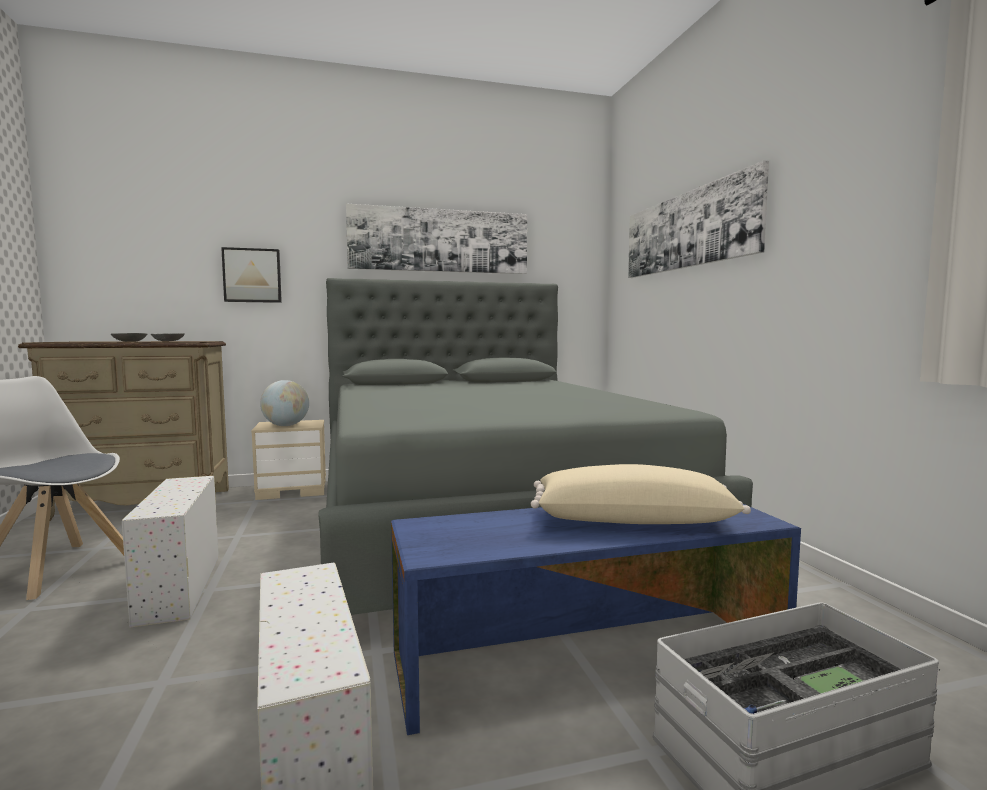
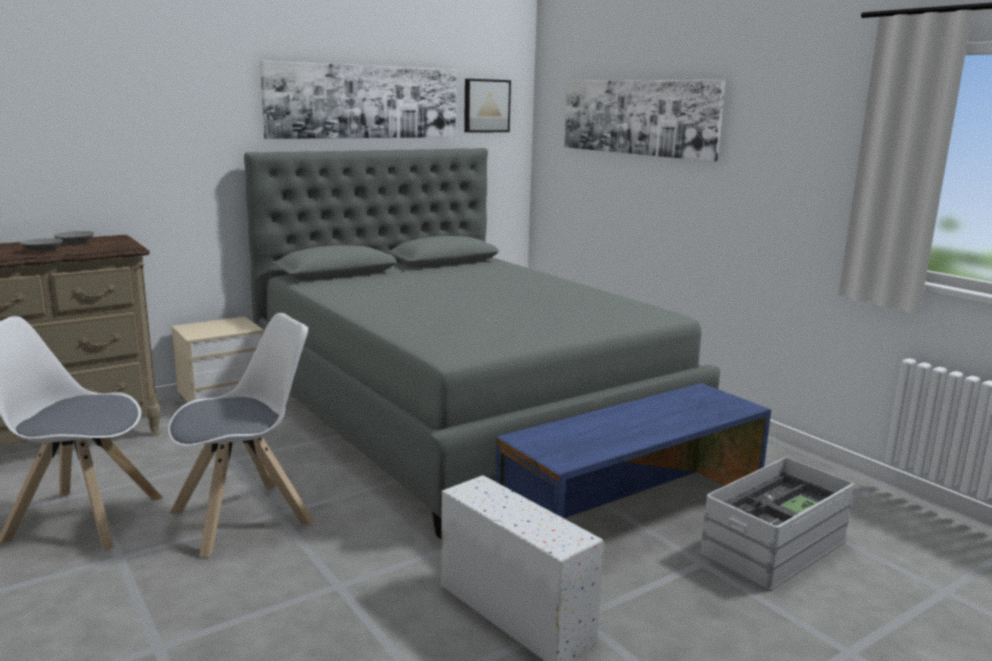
camera: 20 degrees left, 10 degrees up
white storage box [122,476,219,627] -> chair [168,313,315,558]
picture [221,247,282,303] -> picture moved to [464,79,511,132]
globe [260,380,309,426] -> none
beige pillow [531,464,751,524] -> none

